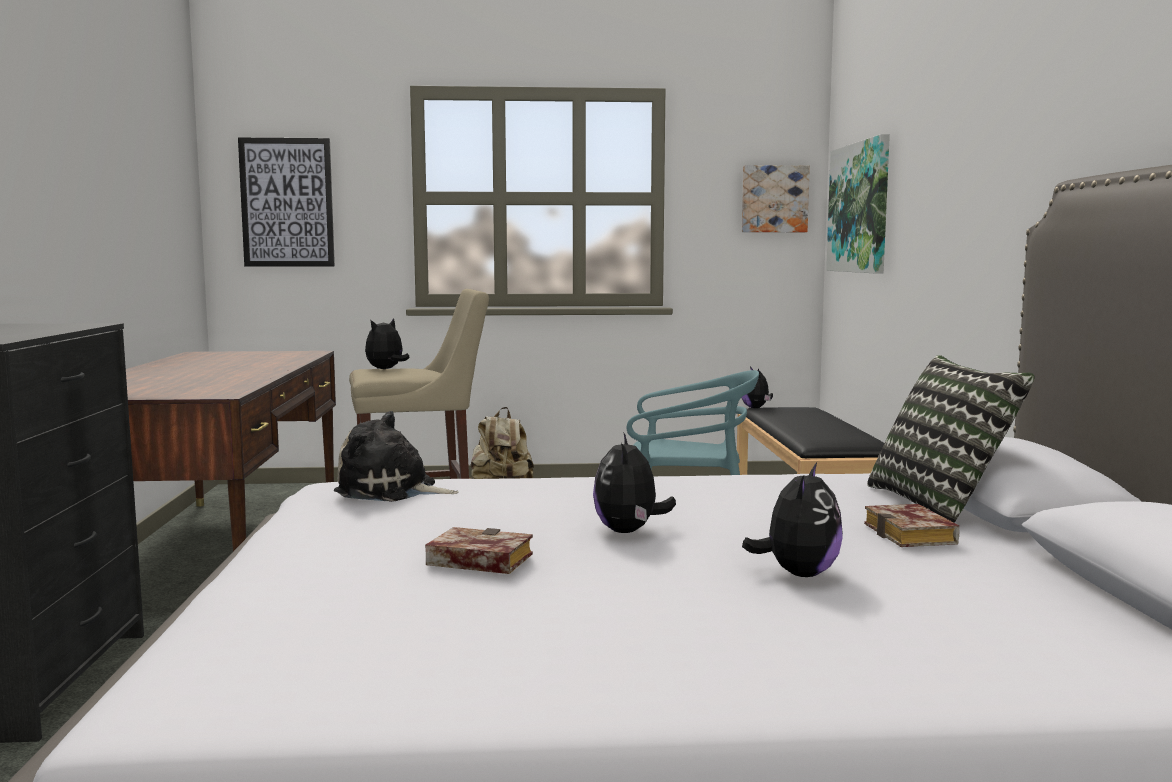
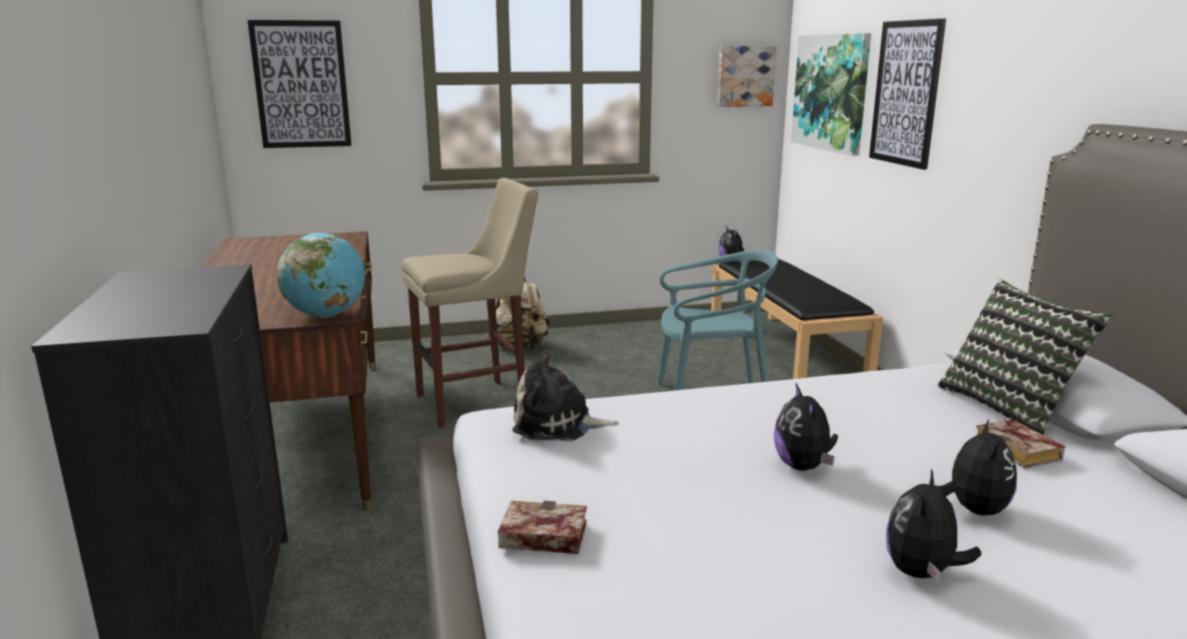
camera: 10 degrees left, 10 degrees up
plush toy [365,318,410,369] -> plush toy moved to [886,469,981,582]
book [425,527,533,574] -> book moved to [498,501,587,554]
none -> globe [277,233,365,317]
none -> picture [869,18,946,170]

